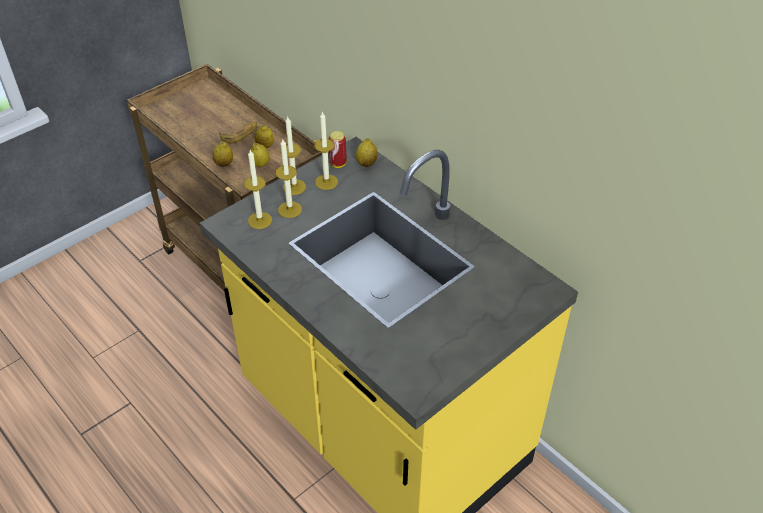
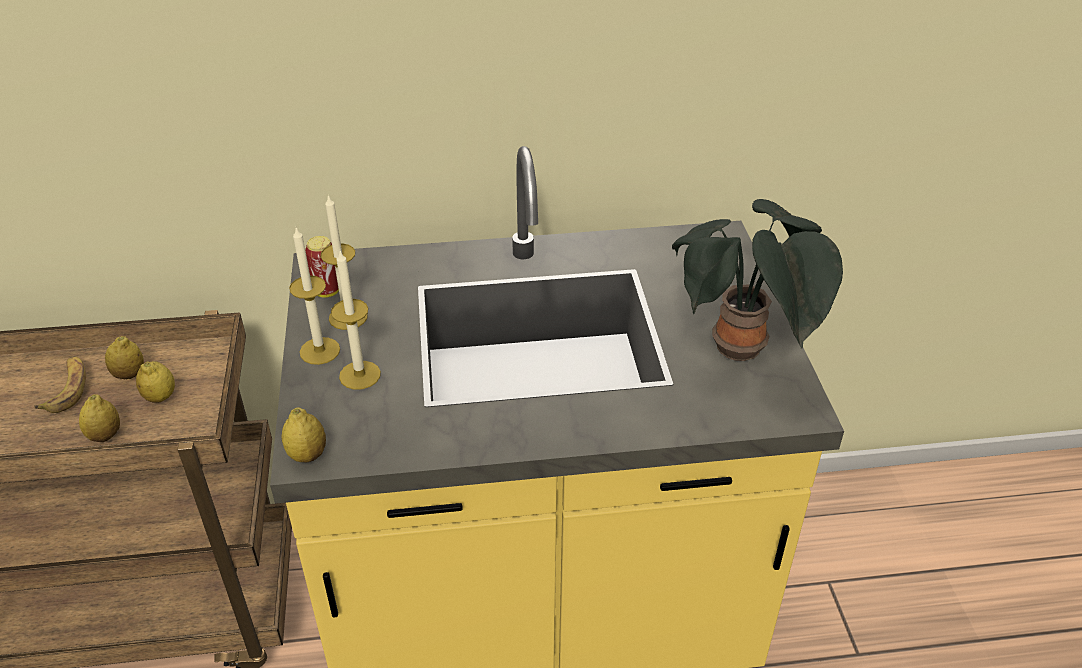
camera: 55 degrees left, 5 degrees down
candle [244,150,272,229] -> none
lemon [356,138,378,167] -> lemon moved to [282,407,326,462]
none -> potted plant [672,199,843,361]

